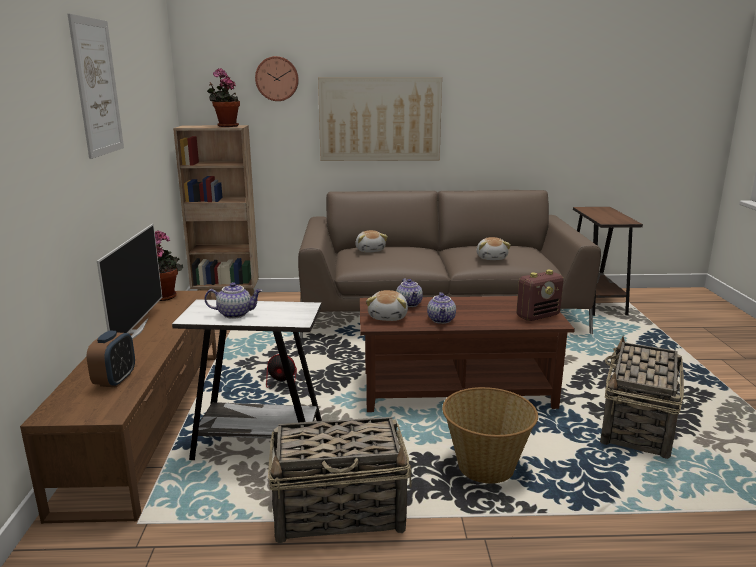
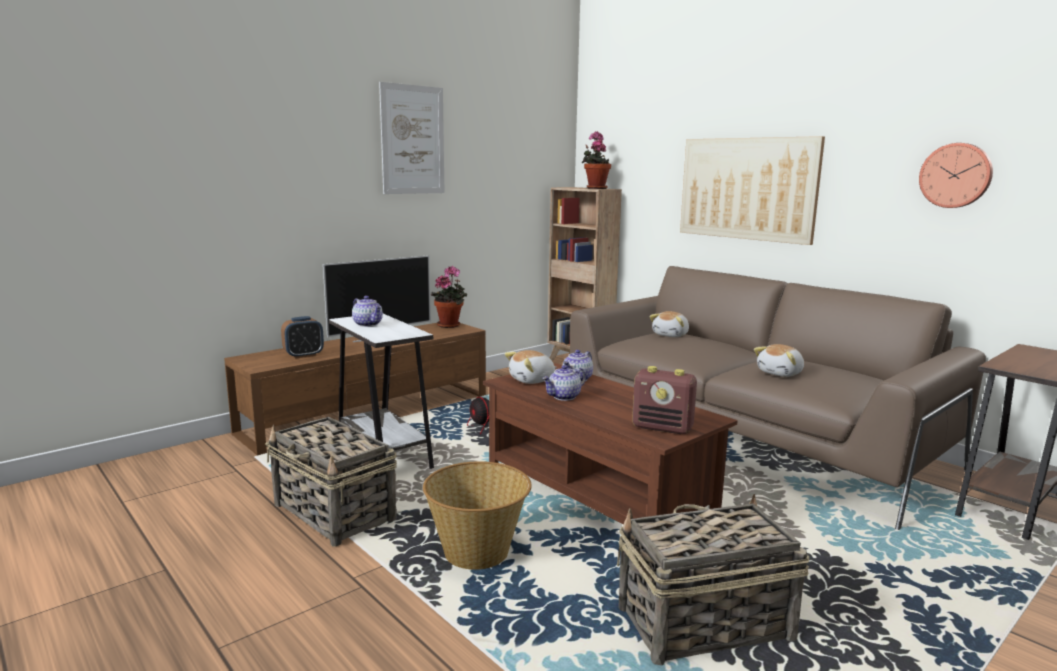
camera: 50 degrees right, 5 degrees down
wall clock [255,56,299,101] -> wall clock moved to [919,143,993,208]

